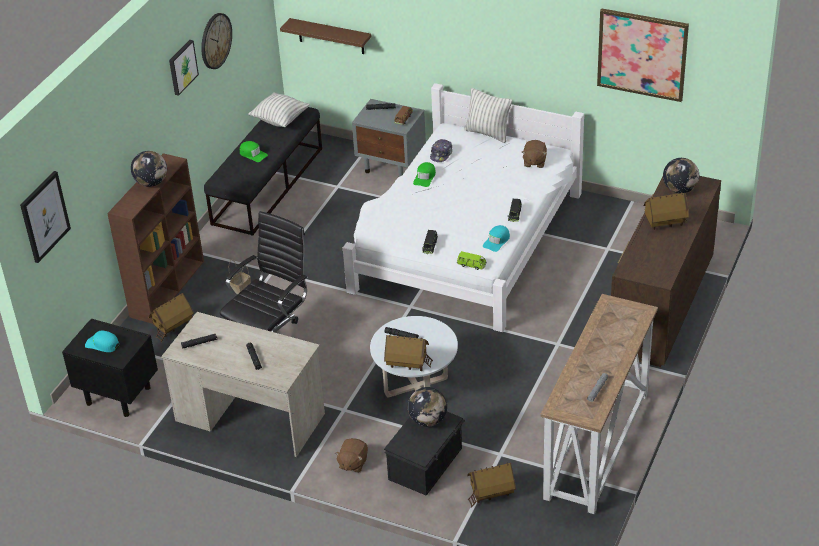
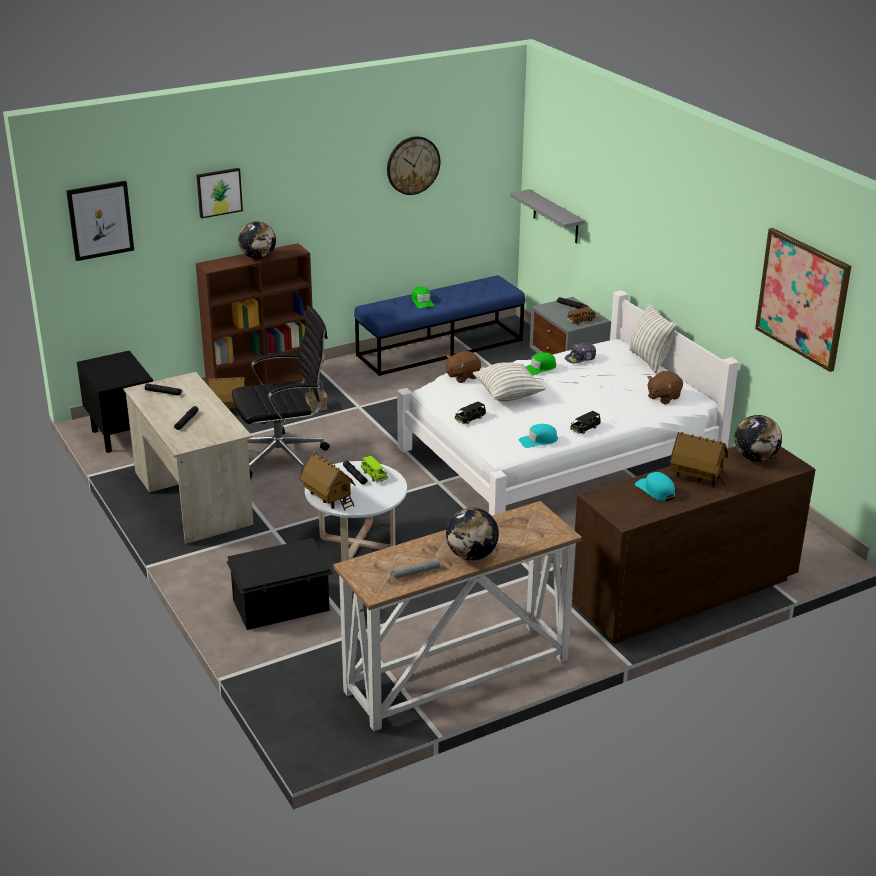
camera: 35 degrees right, 10 degrees down
turquoise cap [85,331,120,352] -> turquoise cap moved to [635,472,675,501]
picture [169,40,199,96] -> picture moved to [196,168,243,218]
black bench [204,107,322,236] -> blue bench [354,275,525,376]
pillow [248,92,310,127] -> pillow moved to [473,362,546,402]
brown shelf [280,18,372,54] -> grey shelf [510,189,585,244]
brown plush toy [335,438,368,473] -> brown plush toy moved to [446,351,481,383]
globe [408,387,447,427] -> globe moved to [446,508,499,561]
green toy car [457,251,487,270] -> green toy car moved to [361,456,388,482]
toy house [467,462,516,508] -> none

